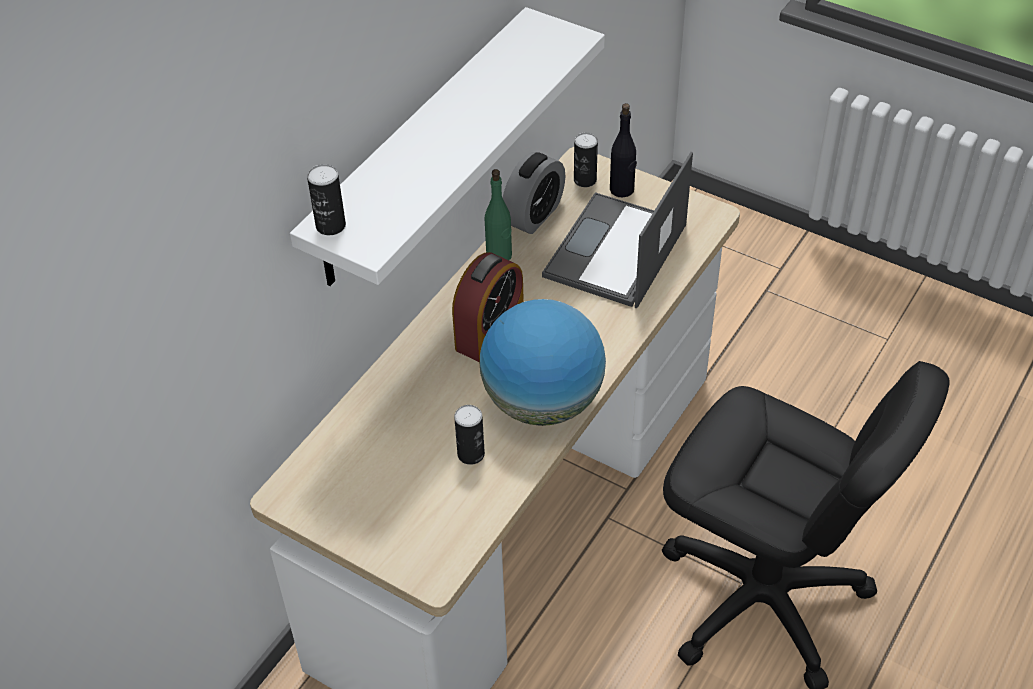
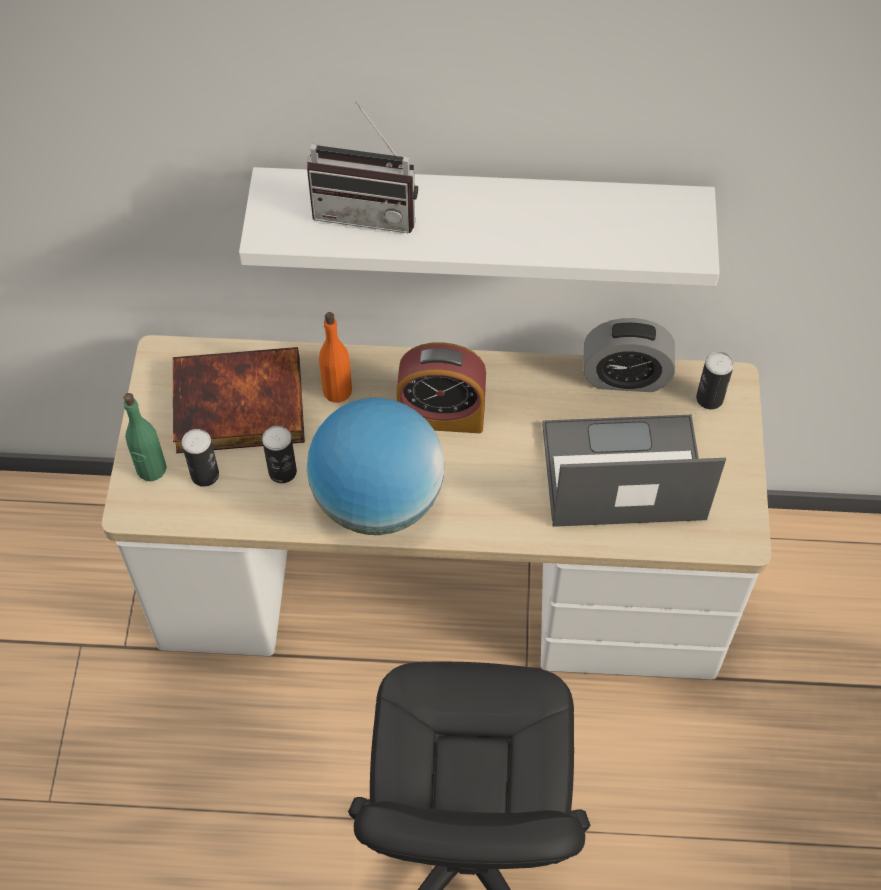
camera: 60 degrees right, 10 degrees up
can [307,164,346,235] -> can moved to [182,429,219,487]
green bottle [485,169,512,260] -> green bottle moved to [124,393,167,481]
black bottle [610,103,637,197] -> none
none -> book [173,347,305,453]
none -> radio [307,101,418,233]
none -> orange bottle [319,312,352,403]

